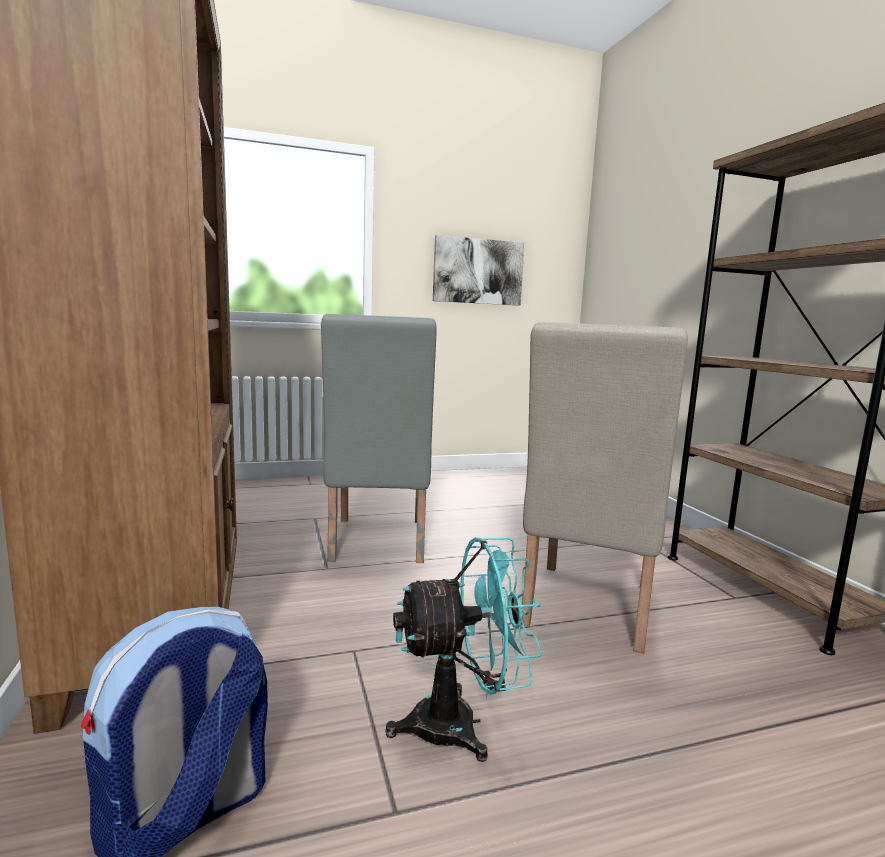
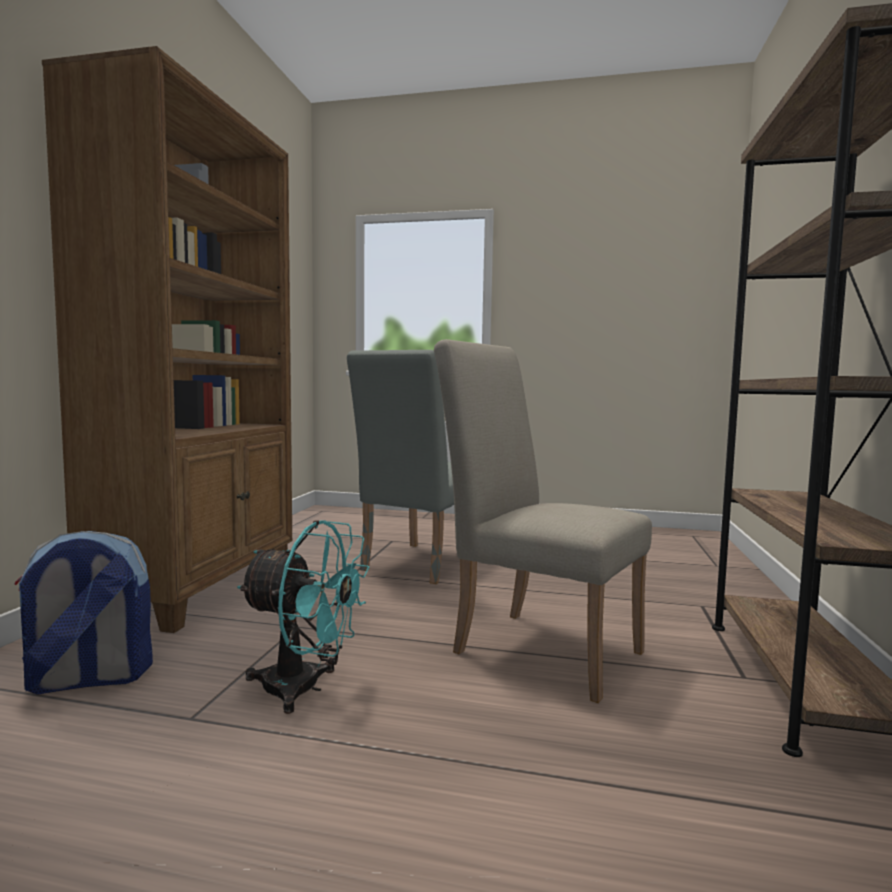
camera: 30 degrees right, 5 degrees down
picture [433,235,525,305] -> none
beige chair [522,322,688,653] -> beige chair turned 75 degrees clockwise [434,339,652,703]

